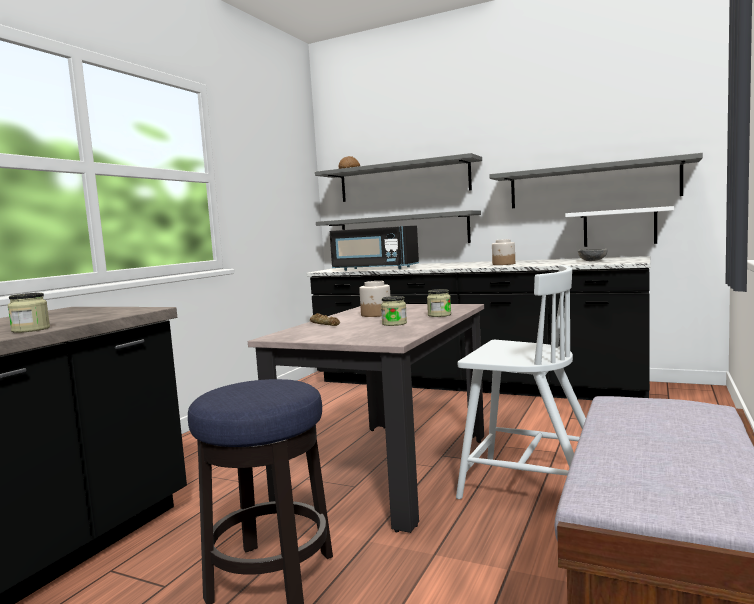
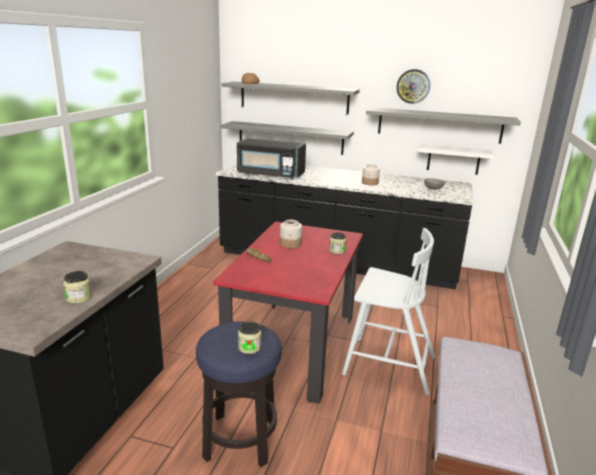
camera: 10 degrees left, 15 degrees up
beige dining table [248,304,484,533] -> red dining table [213,221,363,404]
jar [381,296,407,326] -> jar moved to [238,322,261,354]
none -> wall clock [396,69,430,104]

